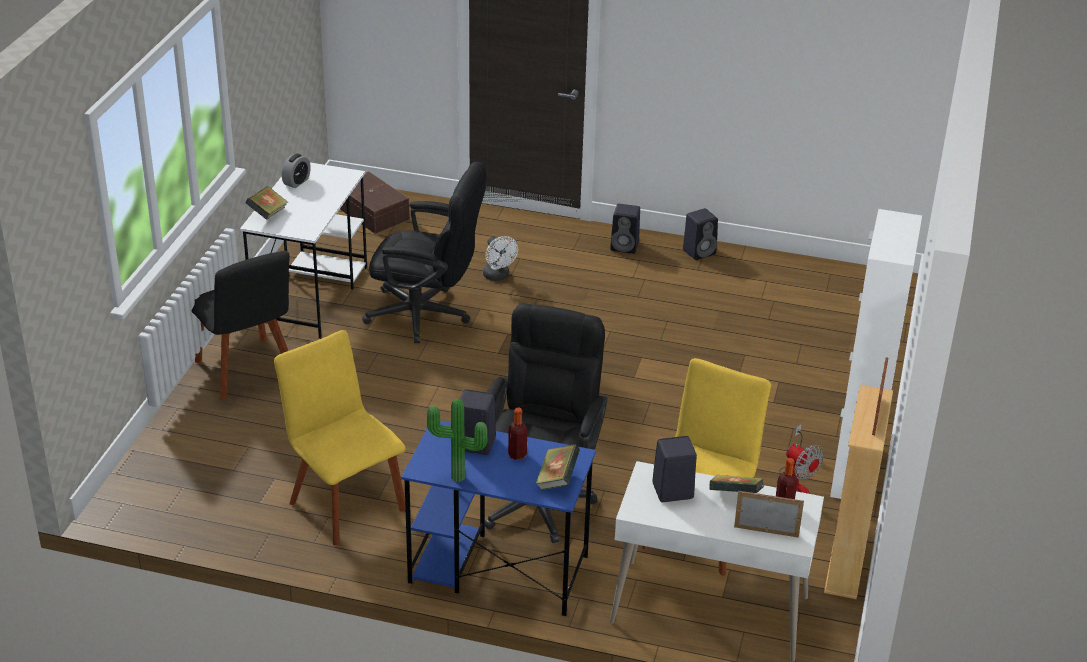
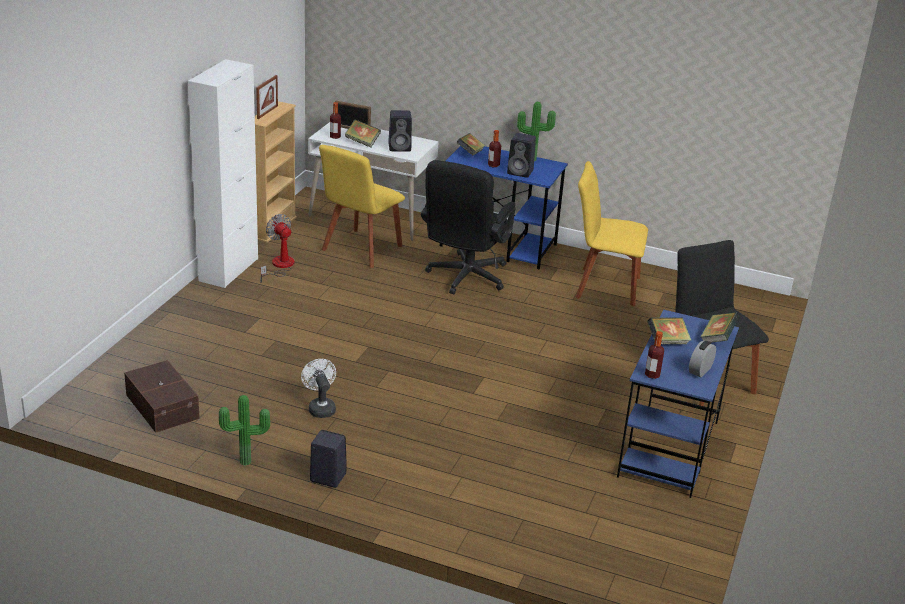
camera: 175 degrees left, 5 degrees down
white desk [240,162,367,339] -> blue desk [617,310,739,498]
yellow chair [274,330,406,545] -> yellow chair turned 135 degrees clockwise [575,161,648,306]
brown storage box [340,171,410,234] -> brown storage box moved to [124,360,200,433]
black office chair [362,162,486,343] -> none
white fan [483,236,518,281] -> white fan moved to [301,359,336,418]
black speaker [683,208,718,260] -> potted plant [219,395,270,466]
none -> bottle [645,331,664,379]
none -> book [647,317,691,344]

